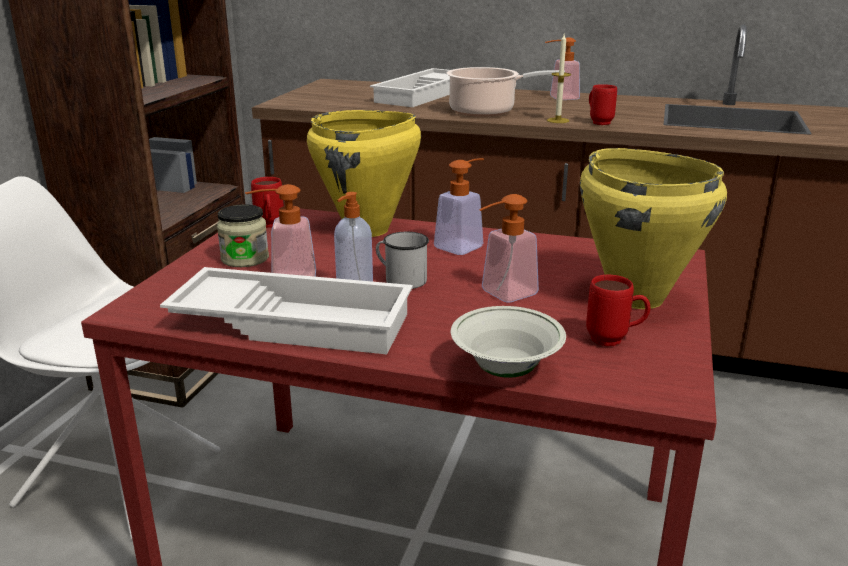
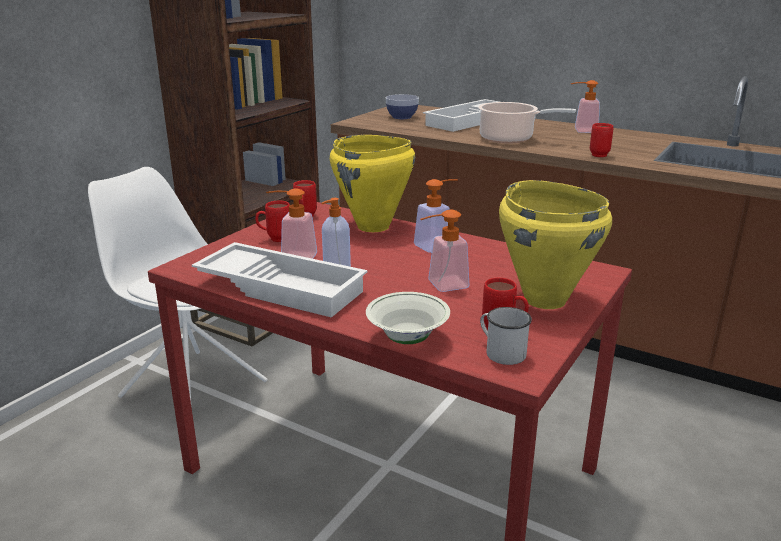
camera: 15 degrees right, 0 degrees up
jar [217,204,269,267] -> red mug [255,201,290,242]
white mug [376,232,429,289] -> white mug moved to [480,307,532,365]
candle [547,34,571,123] -> none
none -> bowl [386,94,419,119]

